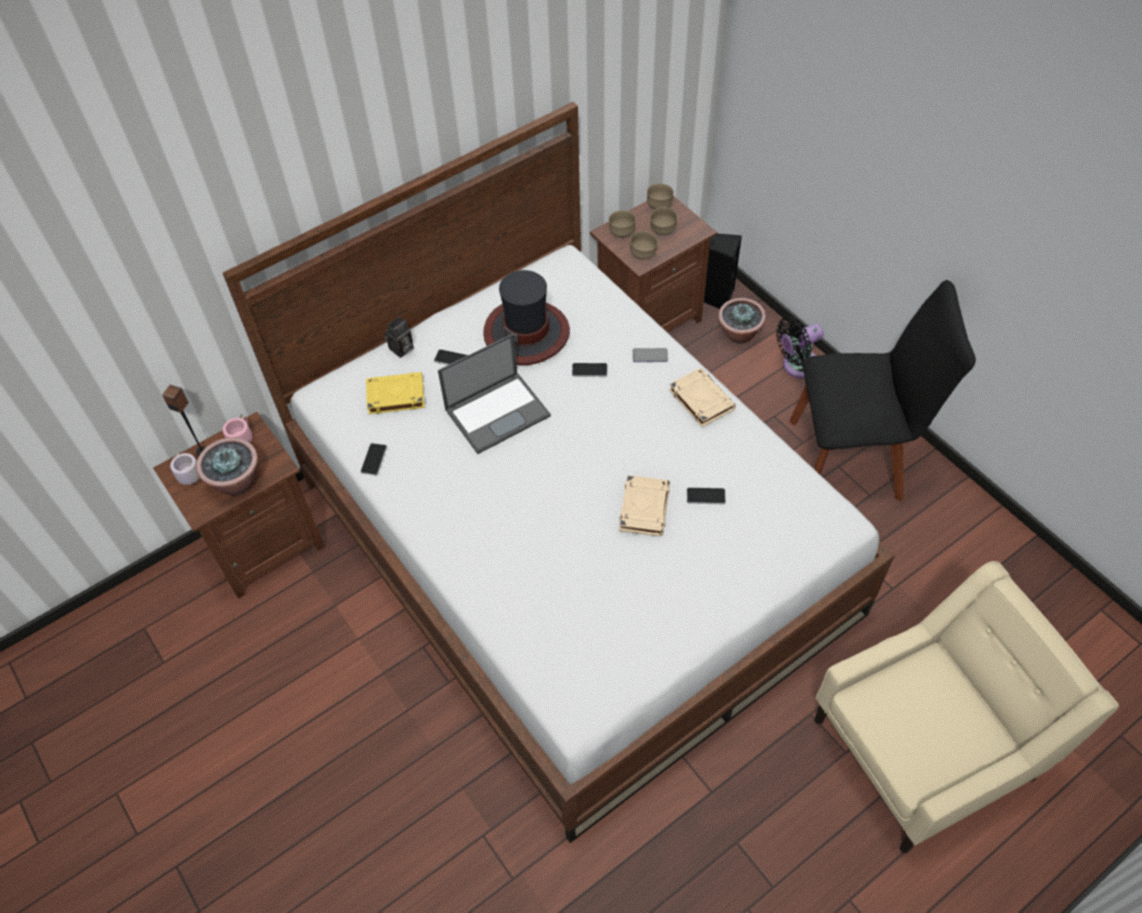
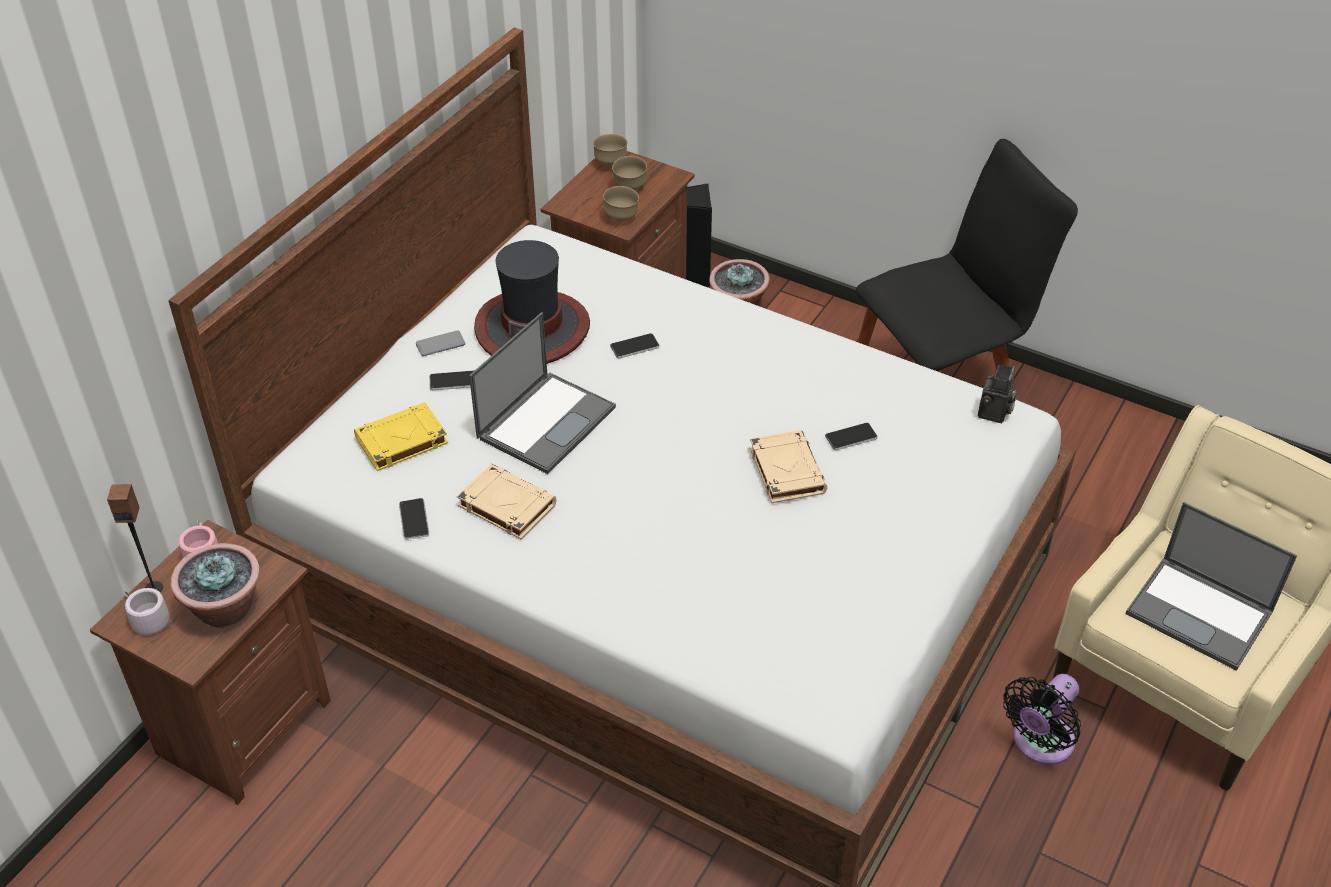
camera: 25 degrees left, 10 degrees down
camera [384,317,414,358] -> camera moved to [978,364,1017,423]
brown bowl [608,210,636,238] -> none
phone [633,348,668,362] -> phone moved to [416,331,466,356]
beige book [669,368,736,427] -> beige book moved to [457,464,557,539]
black fan [776,316,824,379] -> black fan moved to [1003,674,1081,765]
none -> laptop [1125,502,1297,671]

